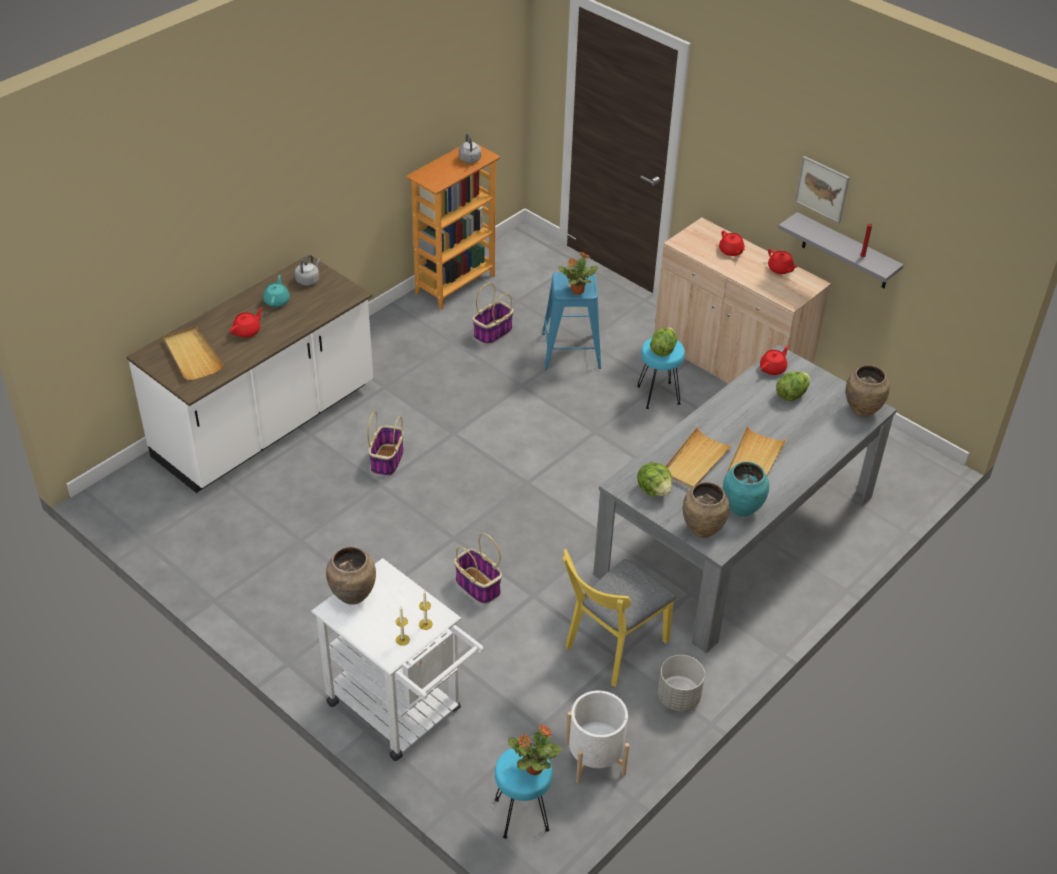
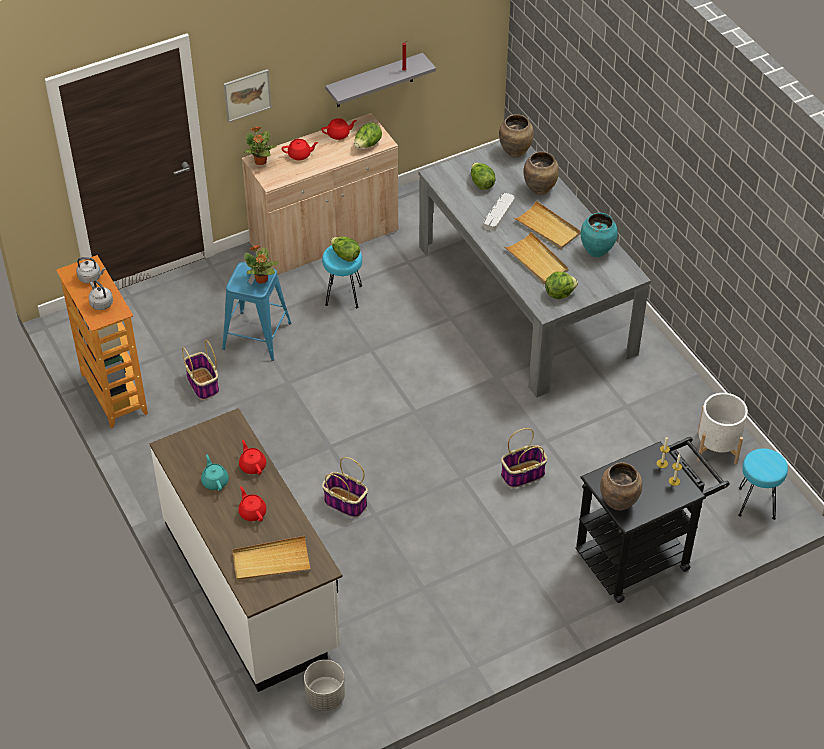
camera: 70 degrees left, 5 degrees up
turquoise teapot [263,275,290,307] -> turquoise teapot turned 45 degrees clockwise [201,455,229,491]
grey kettle [295,255,320,286] -> grey kettle moved to [88,280,113,310]
white cart [311,558,484,761] -> black cart [576,437,730,603]
potted plant [508,725,562,775] -> potted plant moved to [244,127,277,165]
yellow chair [562,549,676,687] -> none
grey planter [658,655,705,711] -> grey planter moved to [304,660,345,711]
brown vase [683,482,730,538] -> brown vase moved to [523,151,559,195]
red teapot [760,345,789,375] -> red teapot moved to [239,440,266,475]
picture [795,156,850,223] -> picture moved to [224,69,271,123]
none -> lettuce [354,123,382,148]
none -> grey tray [483,193,515,231]

